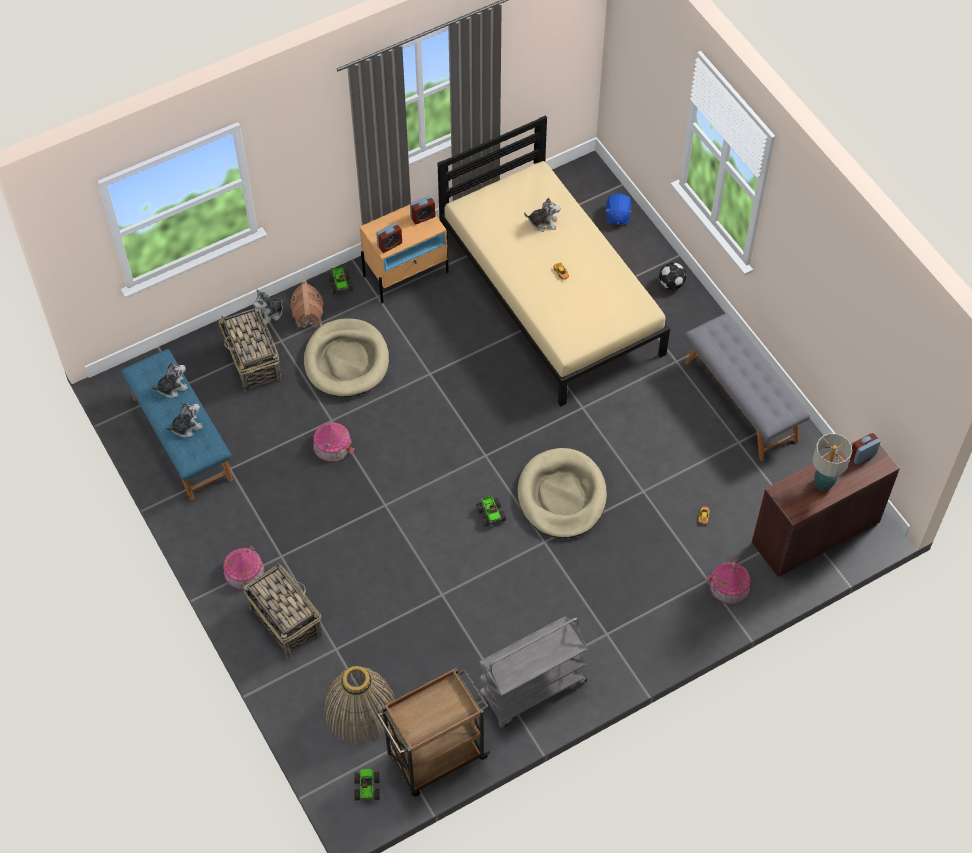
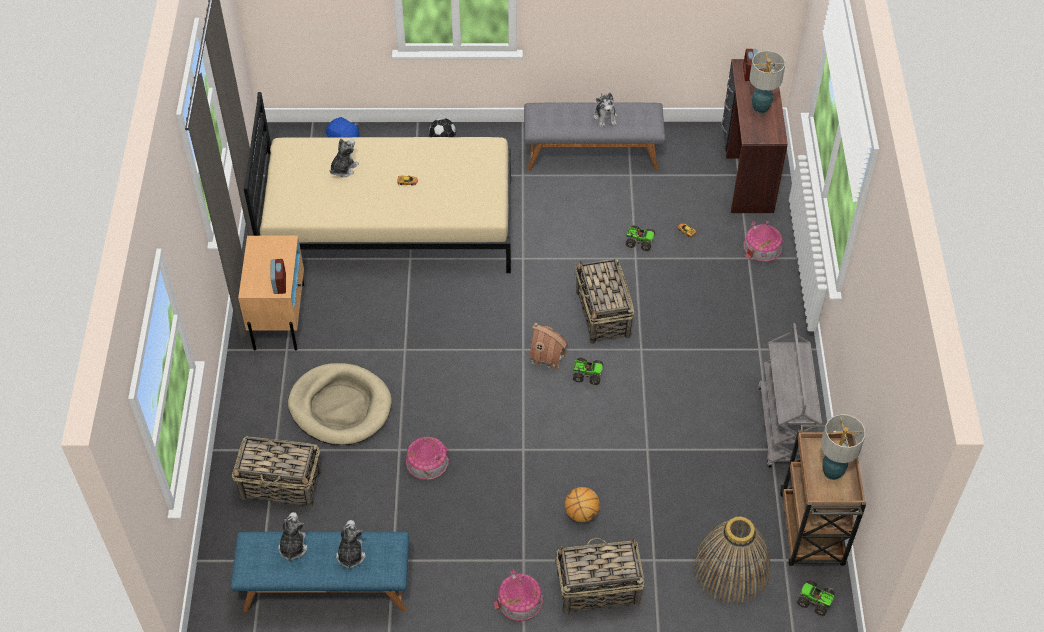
camera: 60 degrees left, 5 degrees down
plush toy [253,289,284,324] -> plush toy moved to [594,93,617,128]
toy house [290,279,324,328] -> toy house moved to [530,323,568,371]
toy truck [328,267,353,295] -> toy truck moved to [626,226,655,251]
alarm clock [410,196,436,224] -> none
beige dog bed [518,448,607,538] -> basket [574,259,634,344]
none -> basketball [565,487,600,522]
none -> table lamp [821,414,866,480]

